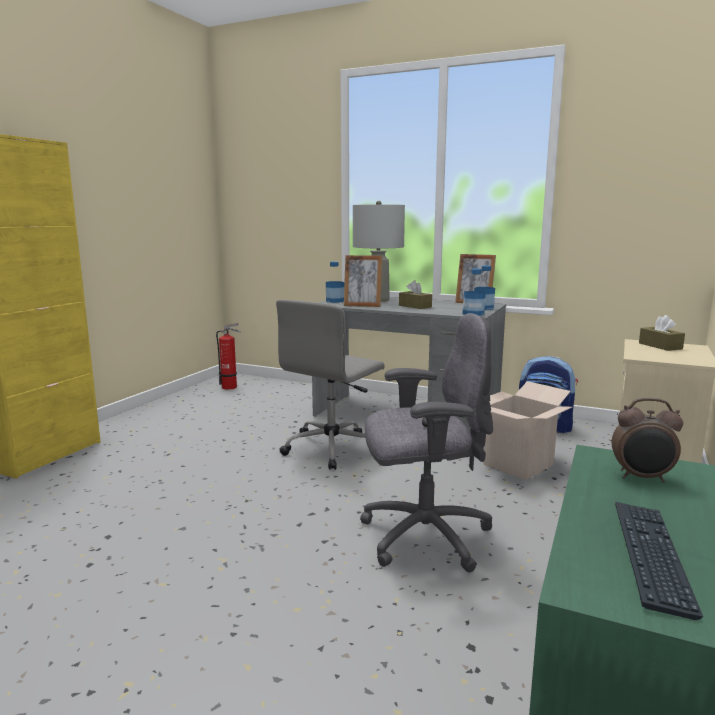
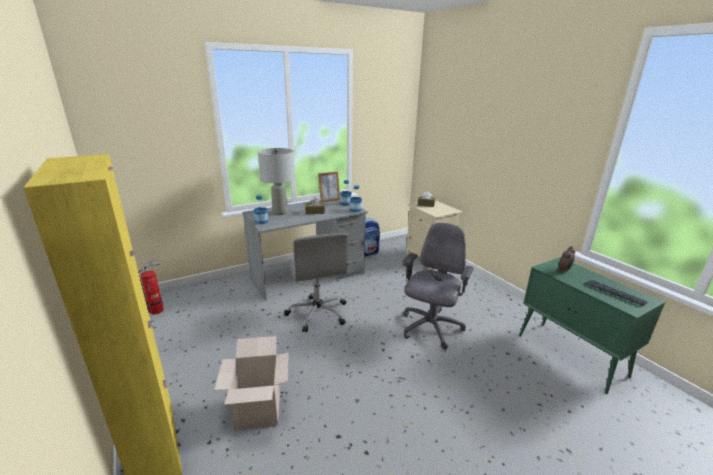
camera: 55 degrees left, 10 degrees up
picture frame [344,255,382,307] -> none
cardboard box [483,381,572,480] -> cardboard box moved to [214,336,289,430]

